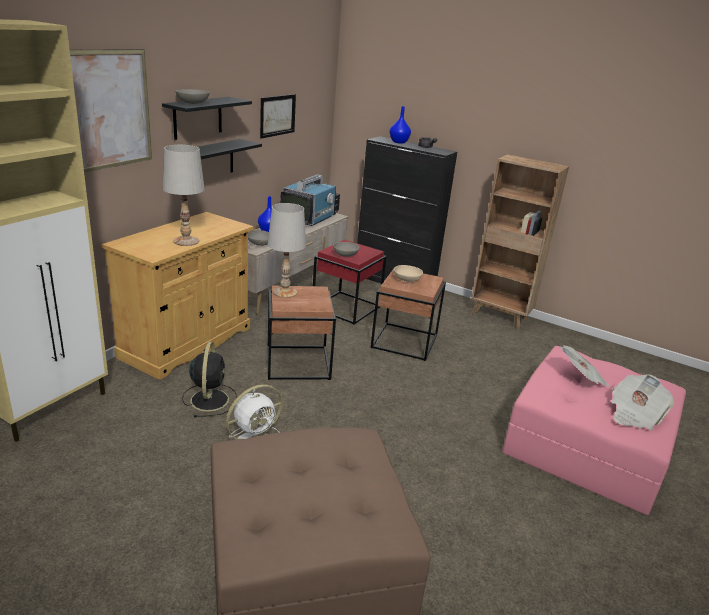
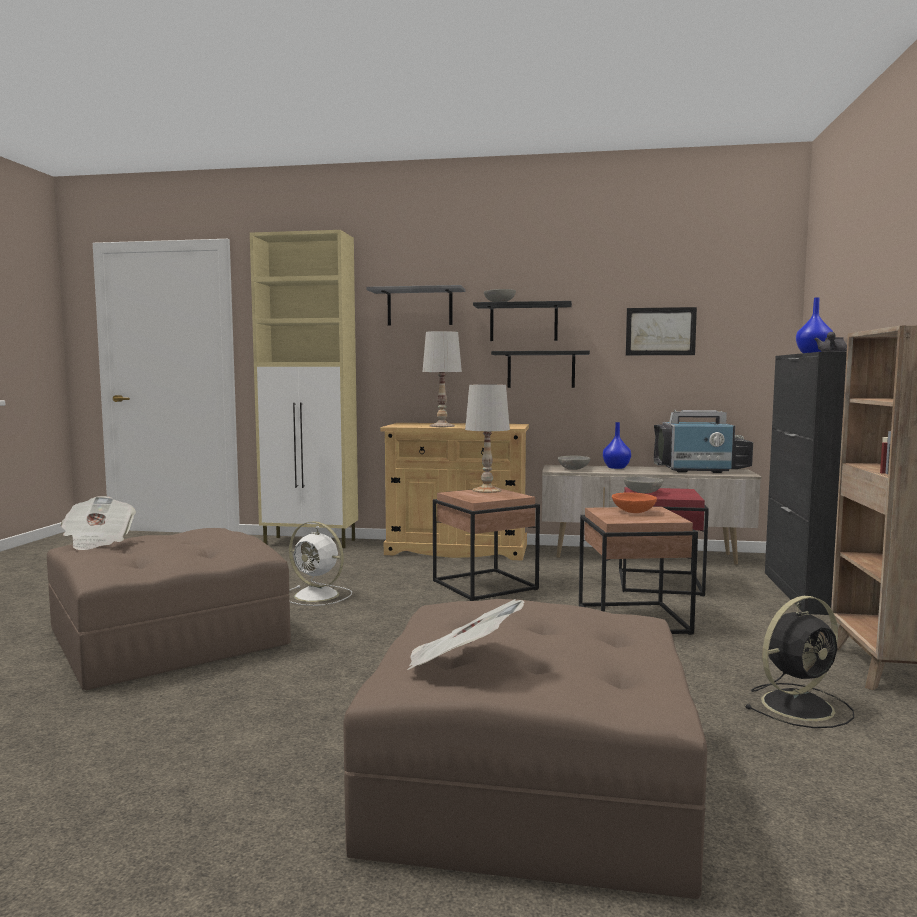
camera: 70 degrees right, 20 degrees down
picture [70,49,152,172] -> grey shelf [366,285,465,326]
black fan [182,342,237,417] -> black fan moved to [744,596,854,728]
beige bowl [394,265,423,282] -> orange bowl [612,492,657,513]
pink ottoman [502,346,686,515] -> brown ottoman [343,599,707,899]
newspaper [560,345,611,387] -> newspaper moved to [61,496,136,550]

